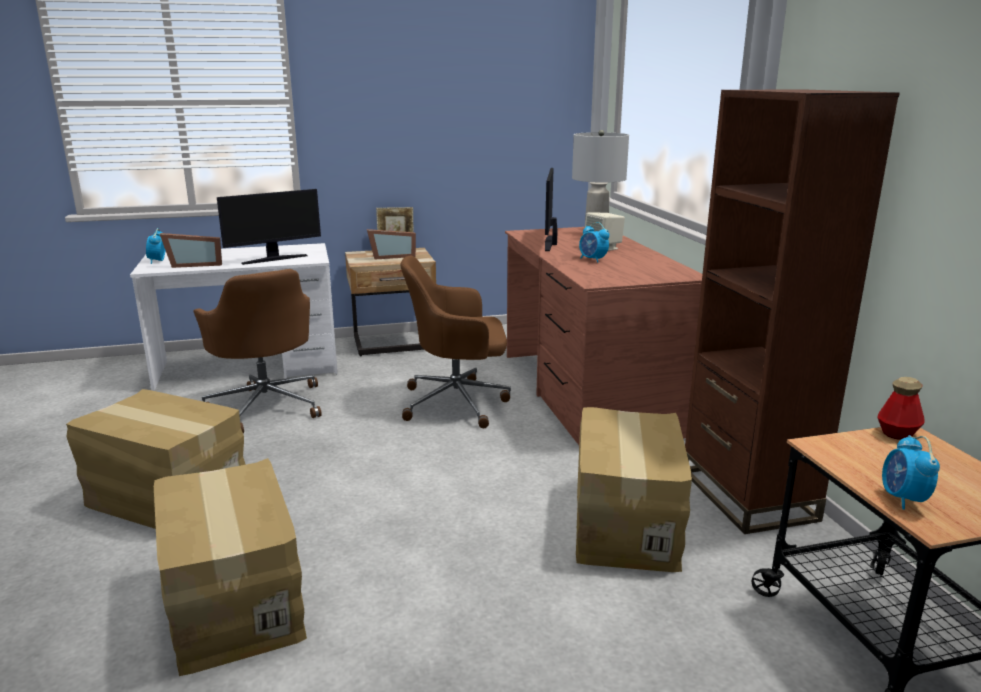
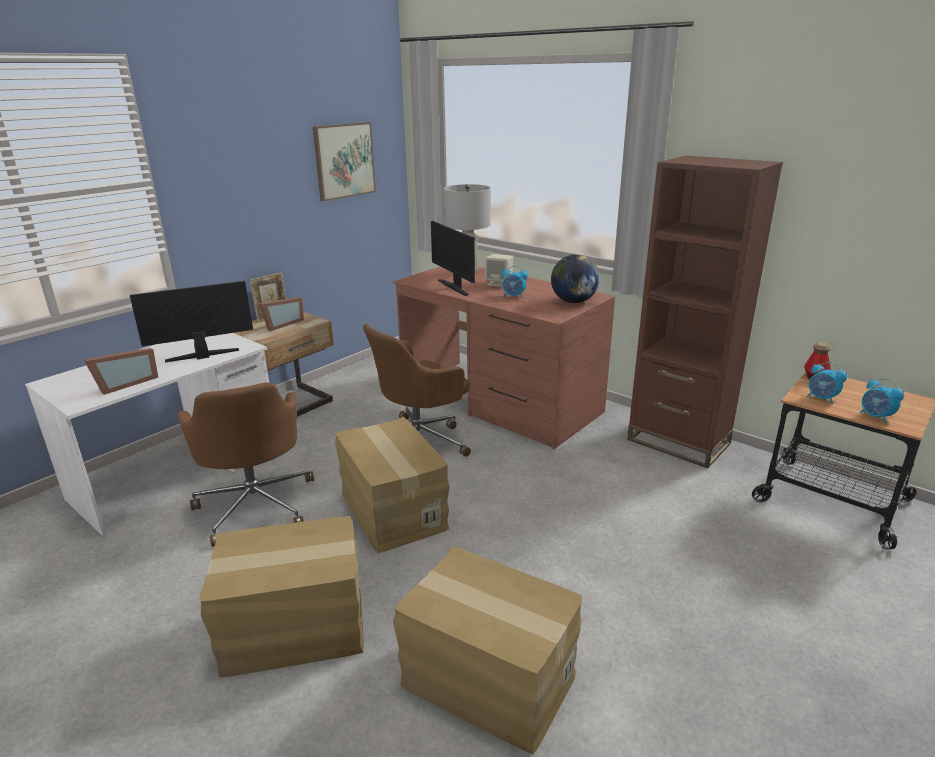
camera: 35 degrees left, 5 degrees up
alarm clock [146,228,166,264] -> alarm clock moved to [807,362,847,404]
brown office chair [193,269,322,433] -> brown office chair turned 45 degrees clockwise [178,382,314,547]
monitor [217,189,321,265] -> monitor turned 135 degrees counterclockwise [130,281,253,362]
cardboard box [576,407,692,572] -> cardboard box moved to [335,417,449,553]
none -> picture [313,122,376,201]
none -> globe [551,254,600,303]

